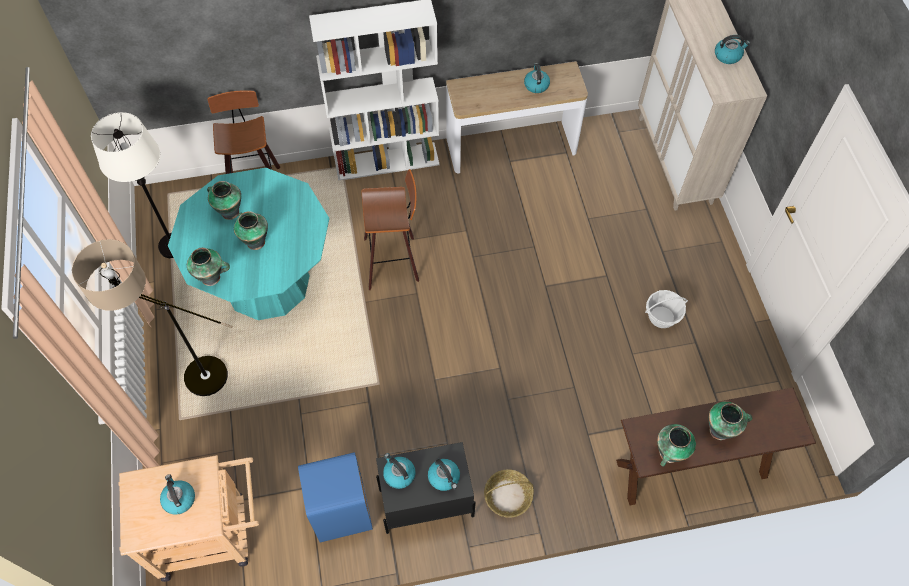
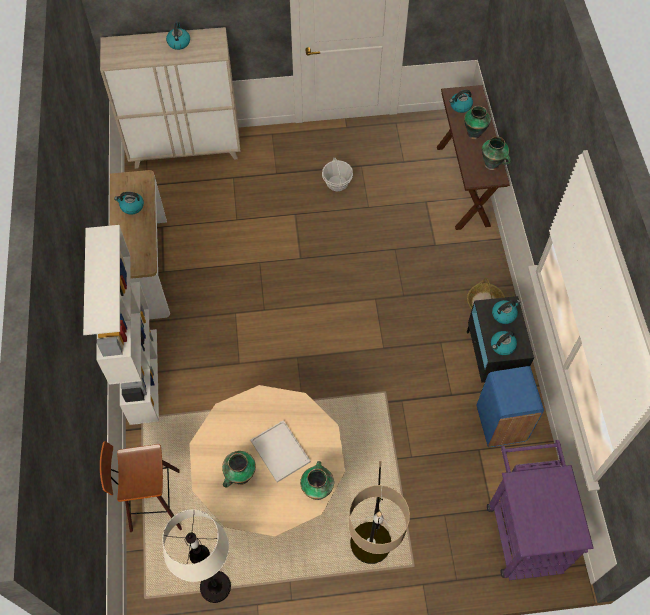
camera: 85 degrees left, 0 degrees up
beige cart [119,455,259,582] -> purple cart [487,440,593,580]
kettle [160,474,195,515] -> kettle moved to [449,90,473,113]
turquoise dining table [168,168,329,320] -> beige dining table [189,385,345,537]
vase [234,211,268,250] -> white tray [251,420,311,483]
stool [362,169,419,290] -> none

